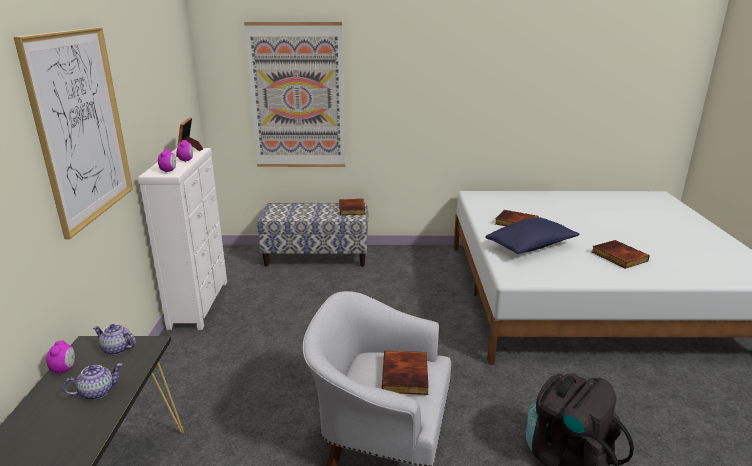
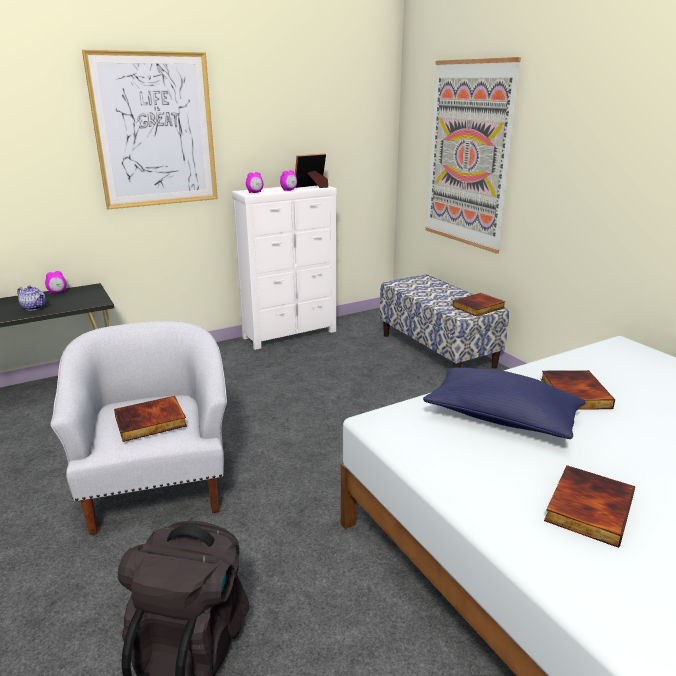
camera: 60 degrees right, 0 degrees up
teapot [93,324,136,355] -> none

